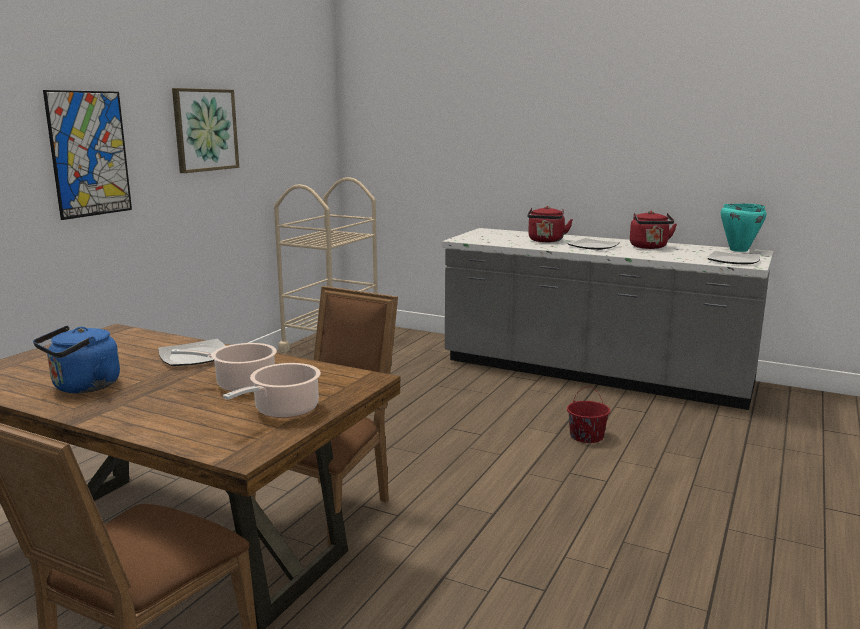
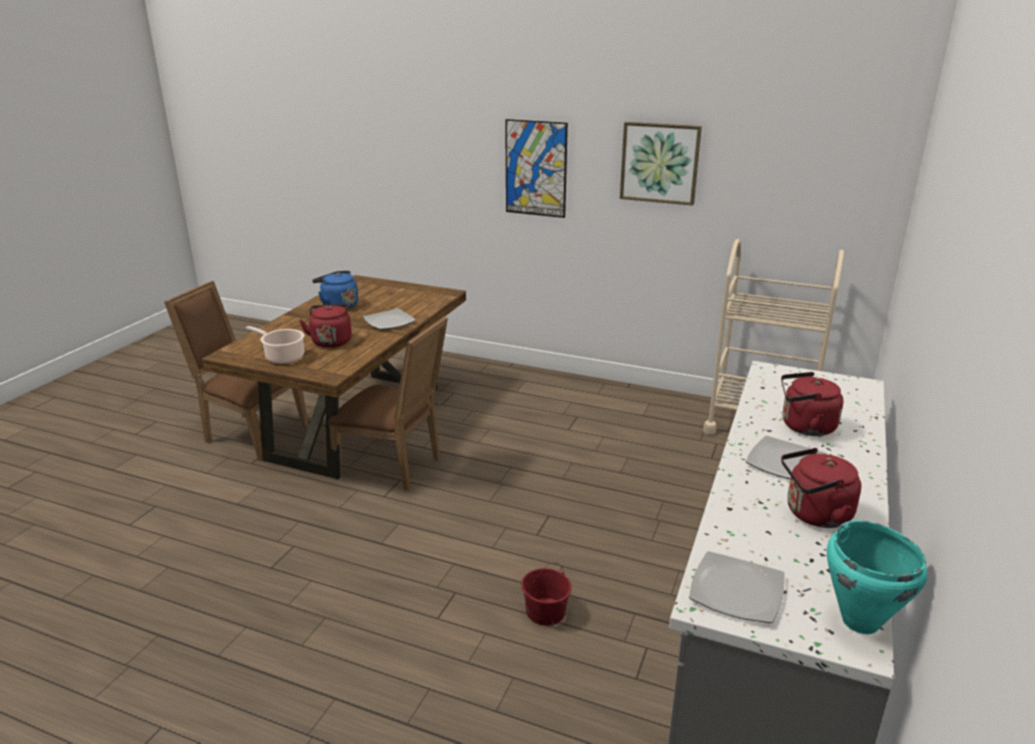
camera: 85 degrees right, 10 degrees up
cooking pot [171,343,277,392] -> red kettle [299,304,352,348]

